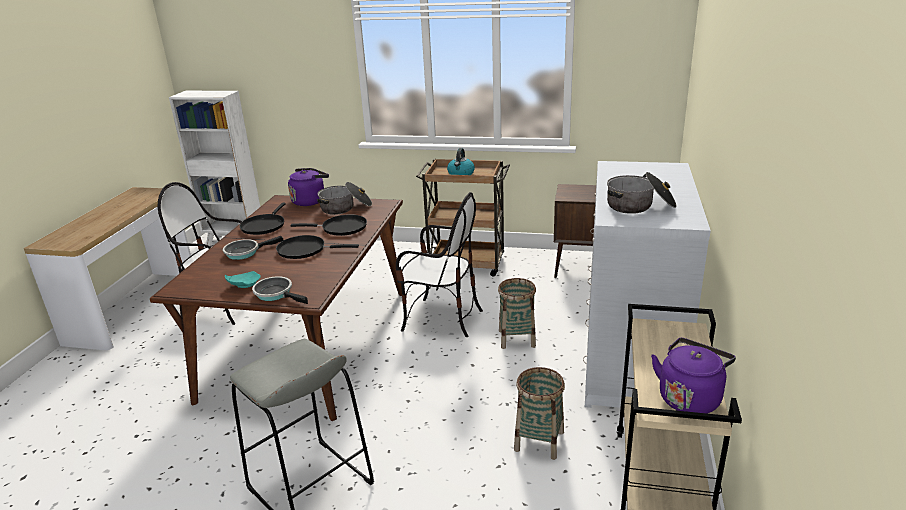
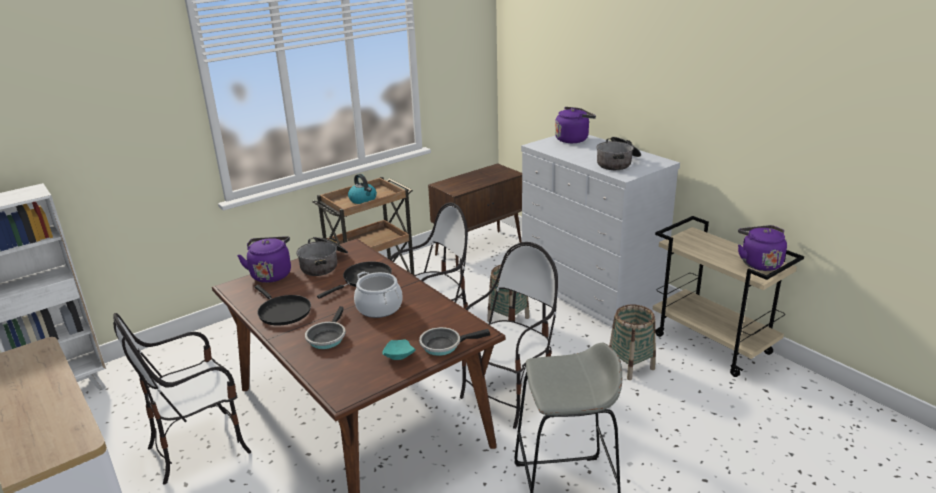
camera: 50 degrees left, 0 degrees up
black frying pan [276,235,359,259] -> cooking pot [354,271,403,318]
none -> chair [460,242,558,429]
none -> purple kettle [555,107,596,143]

